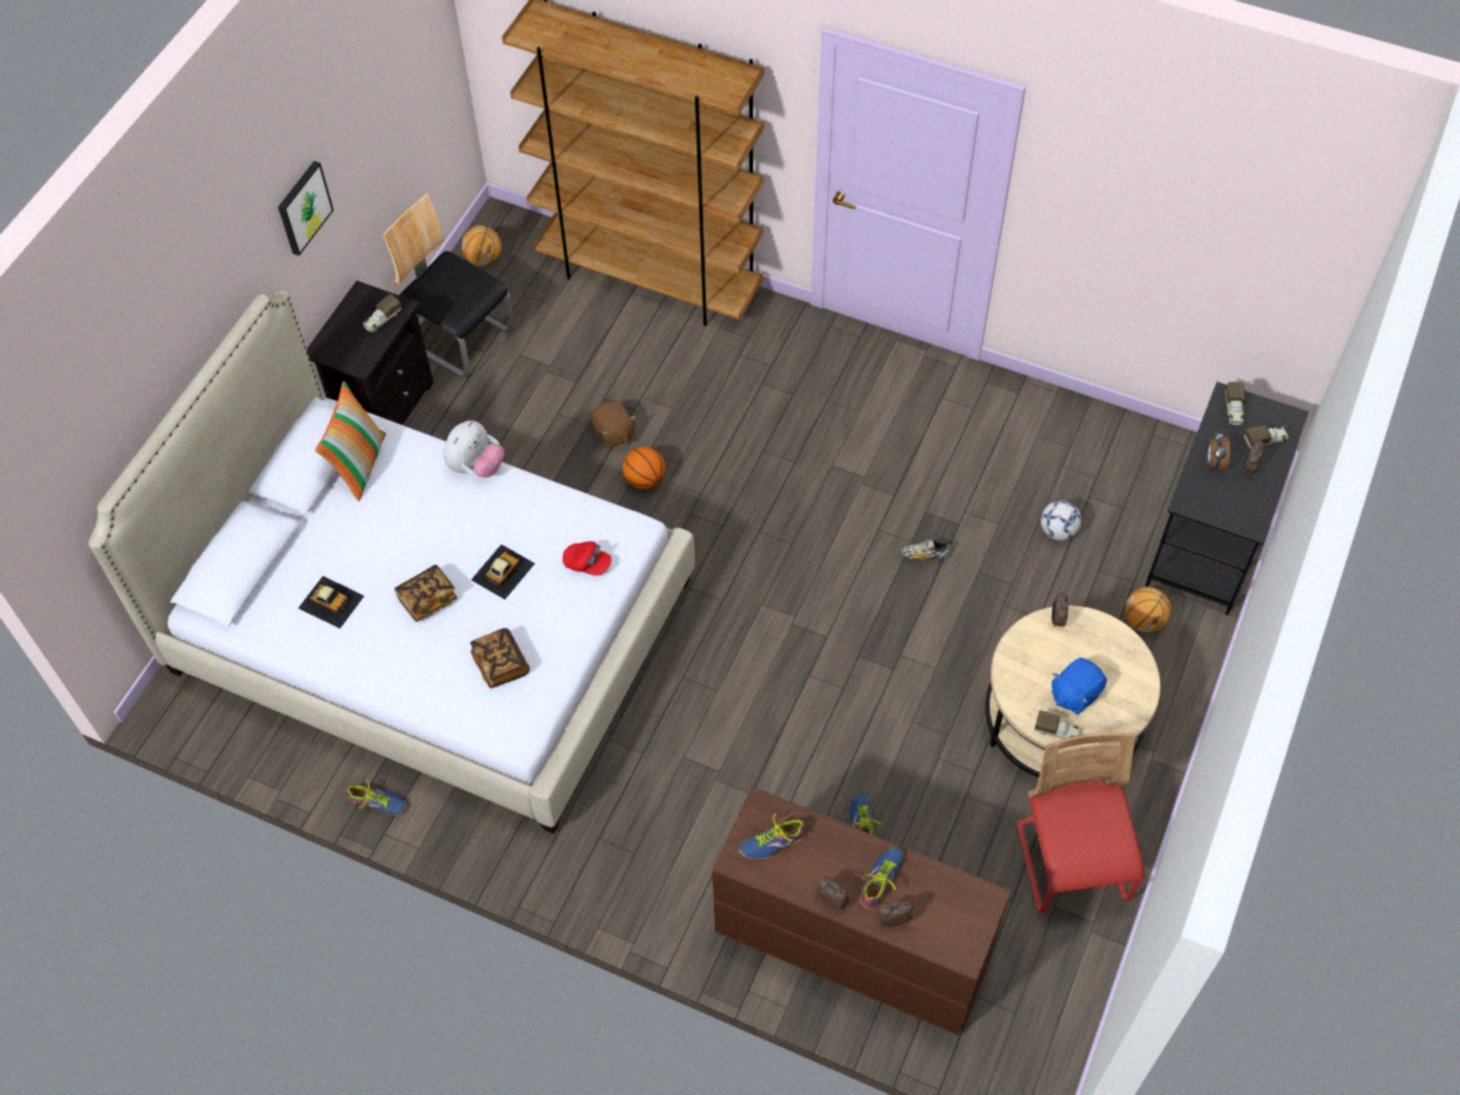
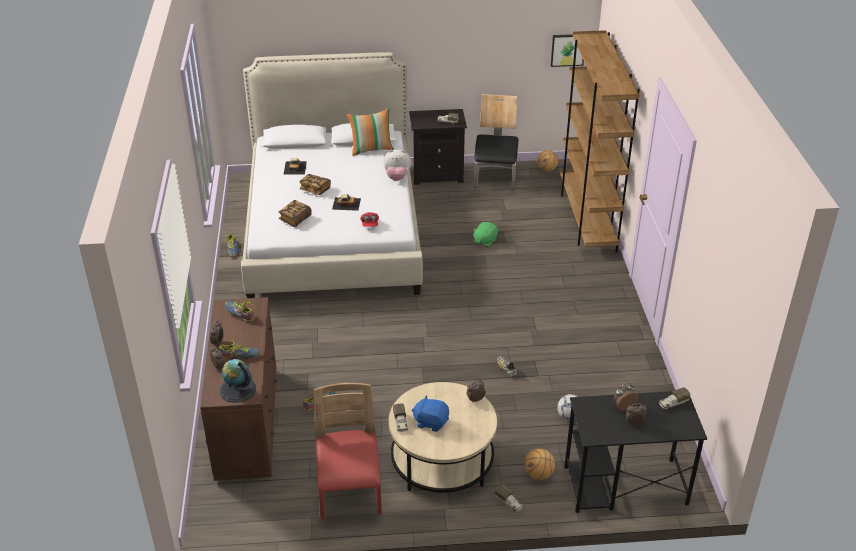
camera: 60 degrees right, 20 degrees down
picture [278,161,334,256] -> picture moved to [551,34,584,67]
brown plush toy [591,400,637,448] -> green plush toy [473,222,498,247]
basketball [623,447,665,489] -> none
red chair [1016,732,1145,913] -> red chair turned 60 degrees counterclockwise [314,383,382,520]
toy truck [1244,425,1289,449] -> toy truck moved to [495,485,523,512]
none -> globe [220,359,256,403]

